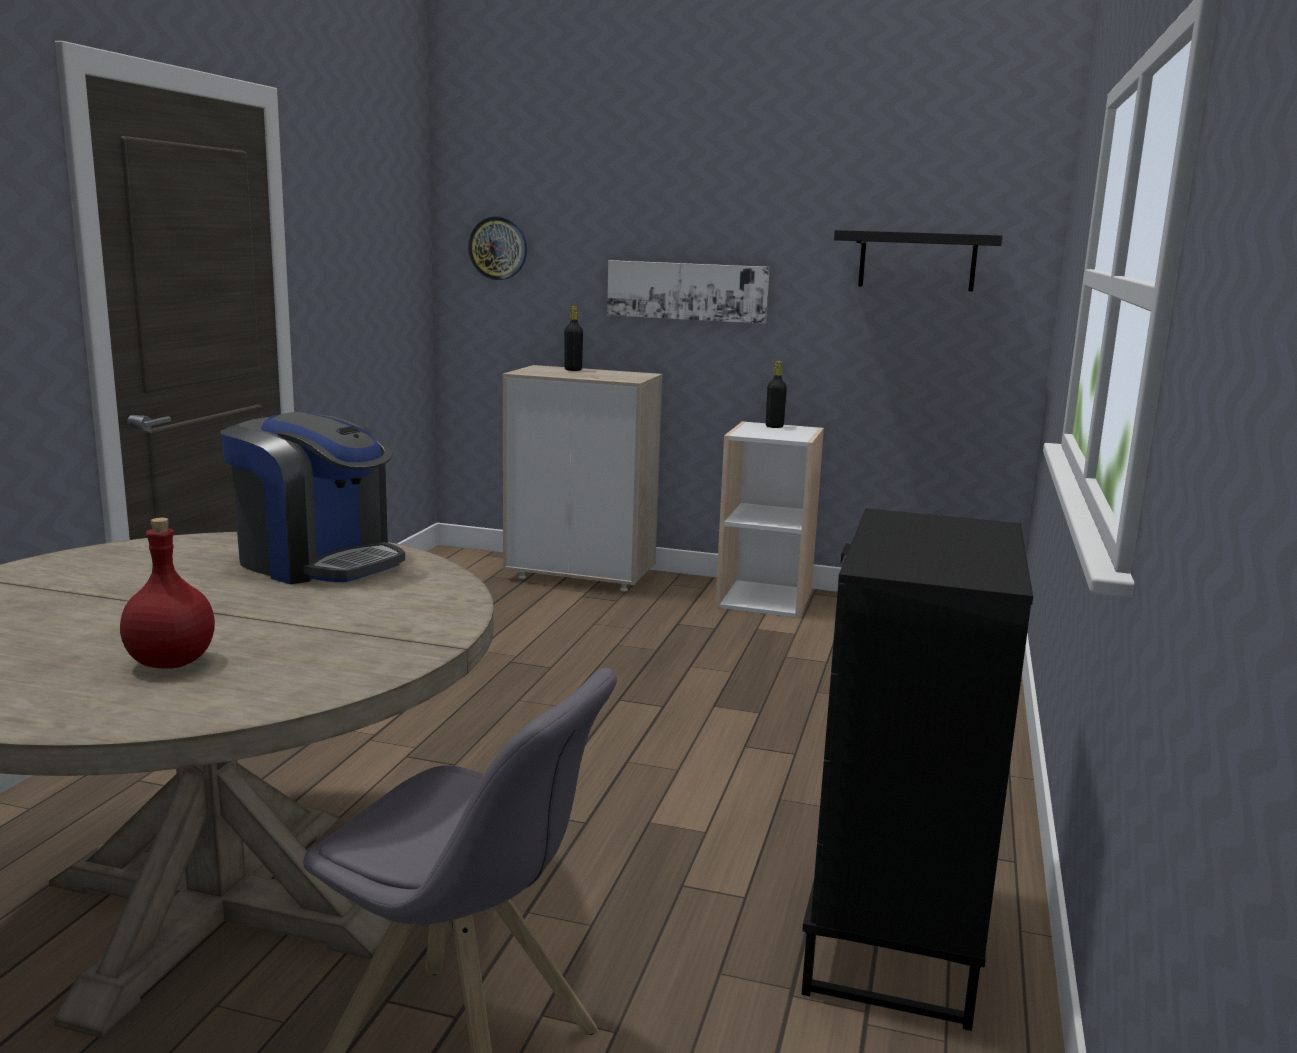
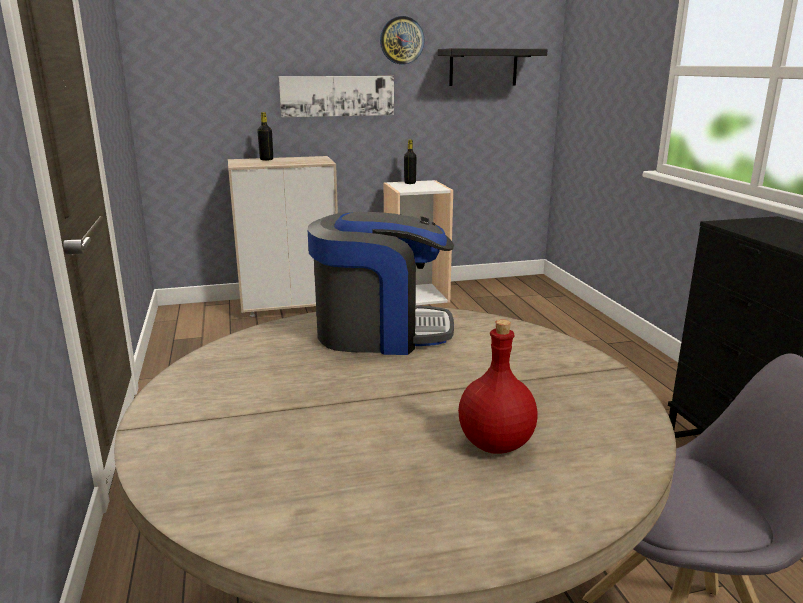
camera: 30 degrees left, 5 degrees up
wall clock [468,216,527,280] -> wall clock moved to [380,16,425,64]

